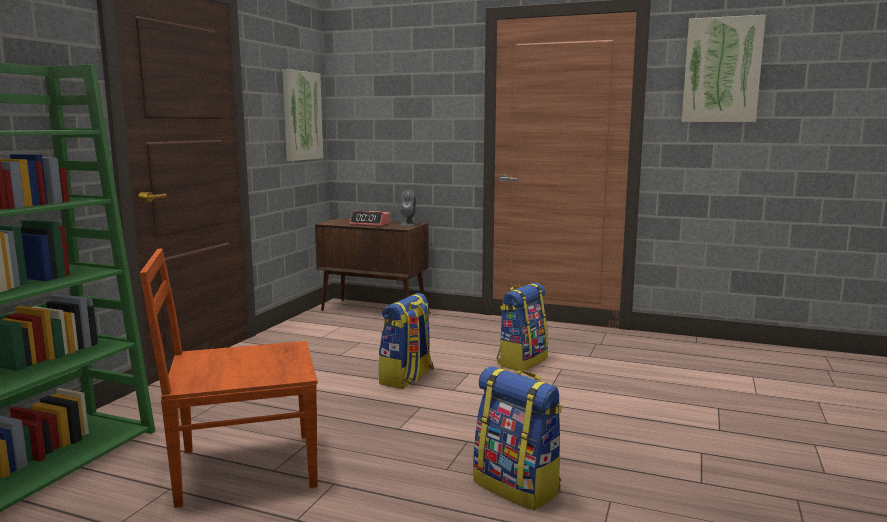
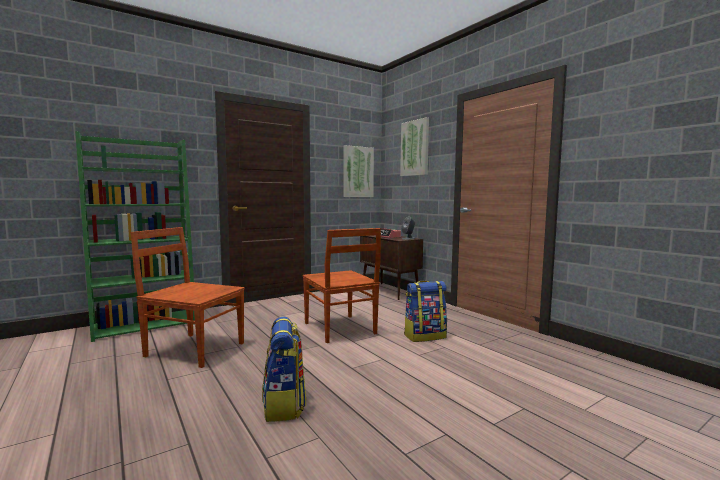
camera: 35 degrees right, 5 degrees down
backpack [378,293,434,389] -> brown chair [303,228,381,343]
picture [682,15,766,122] -> picture moved to [400,117,429,176]

